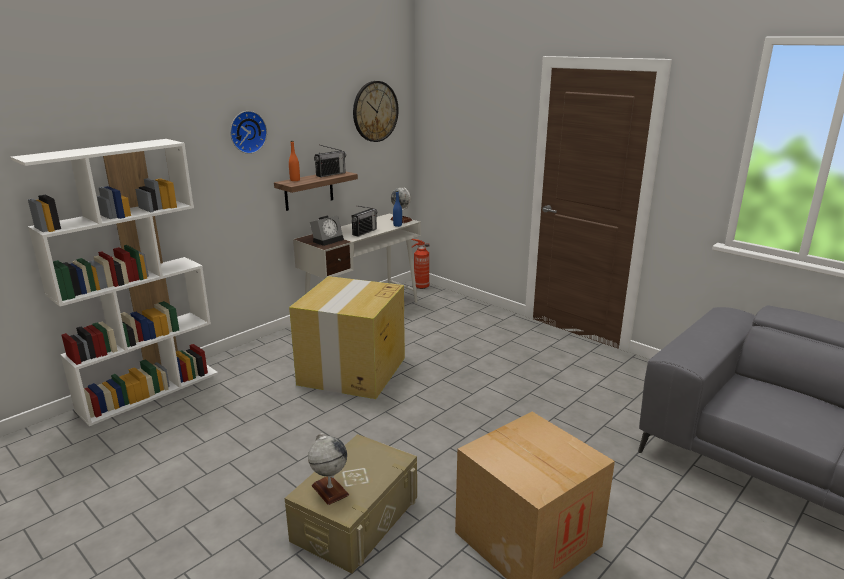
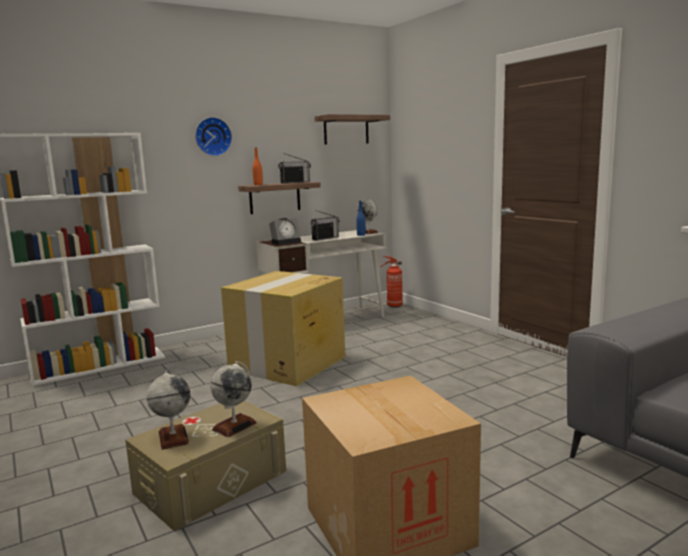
camera: 15 degrees right, 10 degrees down
wall clock [353,81,399,142] -> shelf [315,114,390,144]
none -> globe [210,361,257,437]

